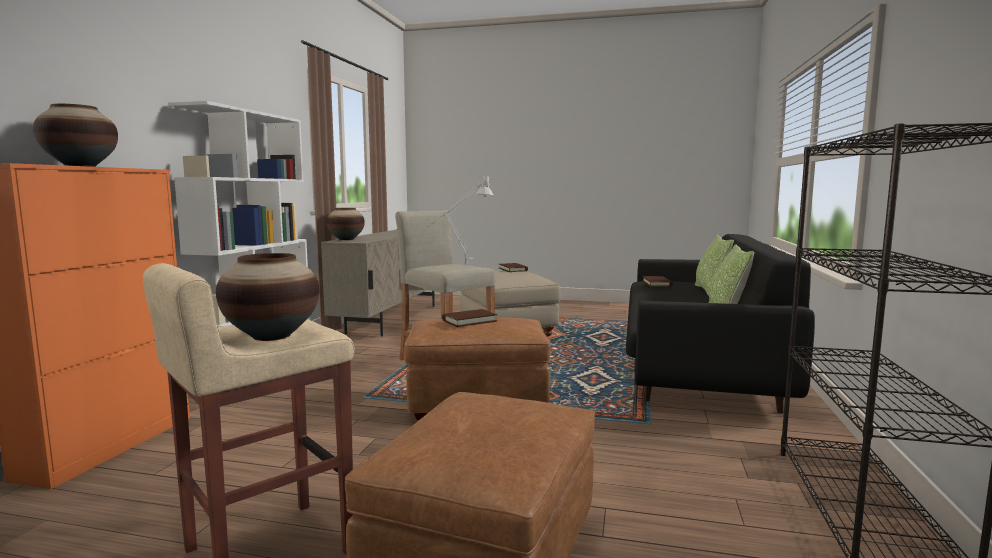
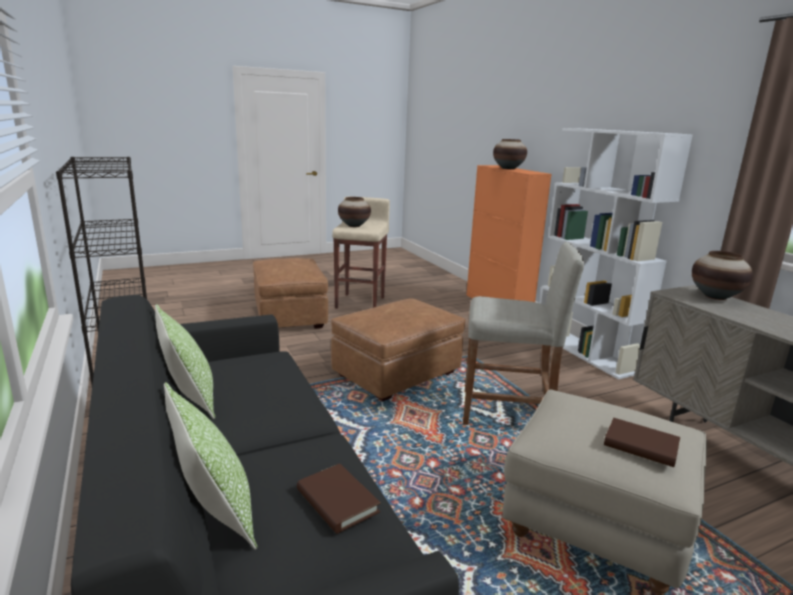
camera: 140 degrees right, 10 degrees up
grey table lamp [428,176,493,264] -> none
brown book [442,309,497,327] -> none

